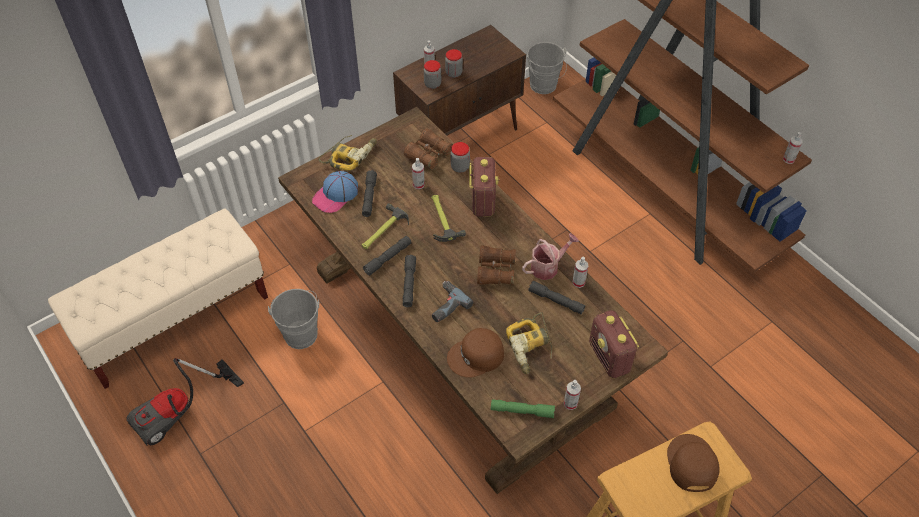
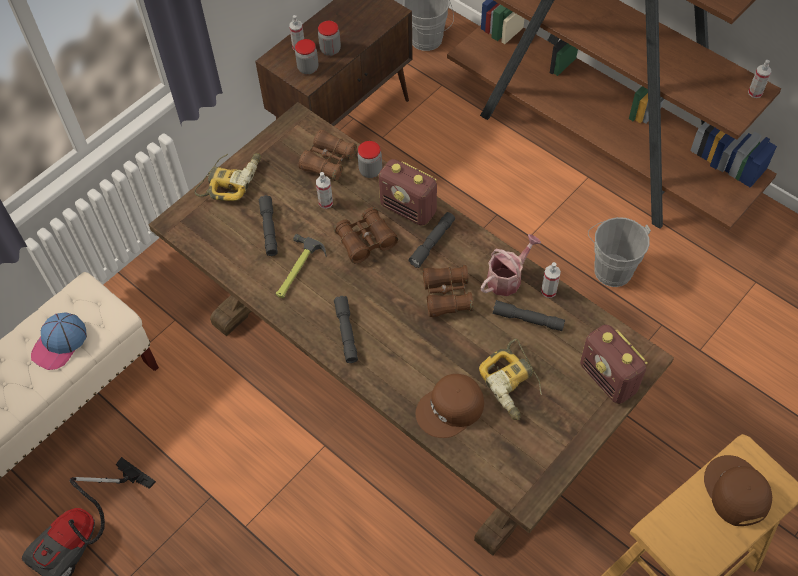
camera: 10 degrees left, 5 degrees up
grey bucket [268,289,320,349] -> grey bucket moved to [588,217,651,287]
cap [312,171,358,213] -> cap moved to [31,312,87,370]
grey flashlight [363,236,412,276] -> grey flashlight moved to [409,212,455,268]
hammer [431,195,466,242] -> brown binoculars [334,207,398,263]
power drill [432,281,473,322] -> none
radio [469,157,499,216] -> radio turned 135 degrees clockwise [379,159,437,226]
green flashlight [491,399,555,418] -> none
spray bottle [564,380,581,410] -> none

